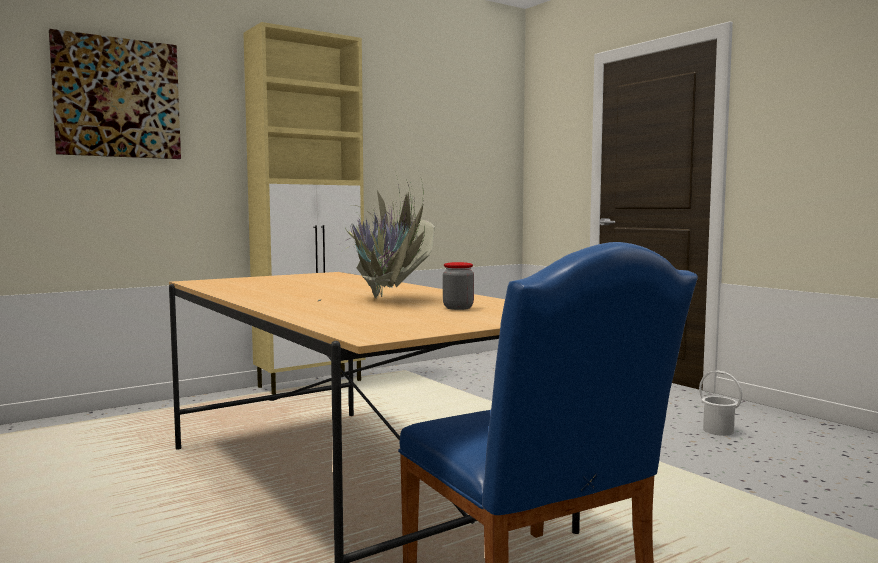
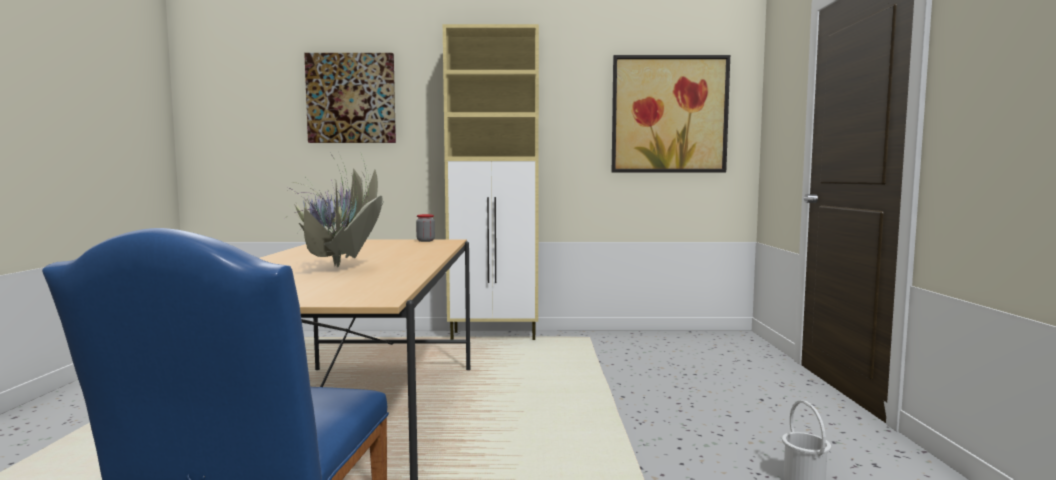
camera: 35 degrees right, 0 degrees up
jar [443,262,474,310] -> jar moved to [416,214,435,242]
none -> picture [612,55,730,173]

